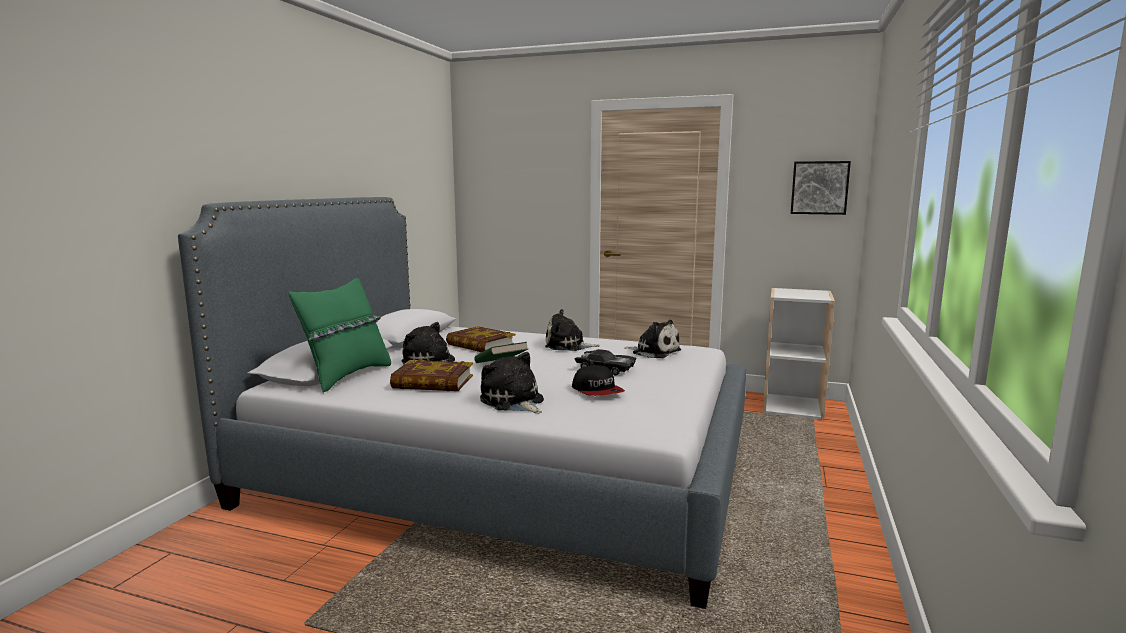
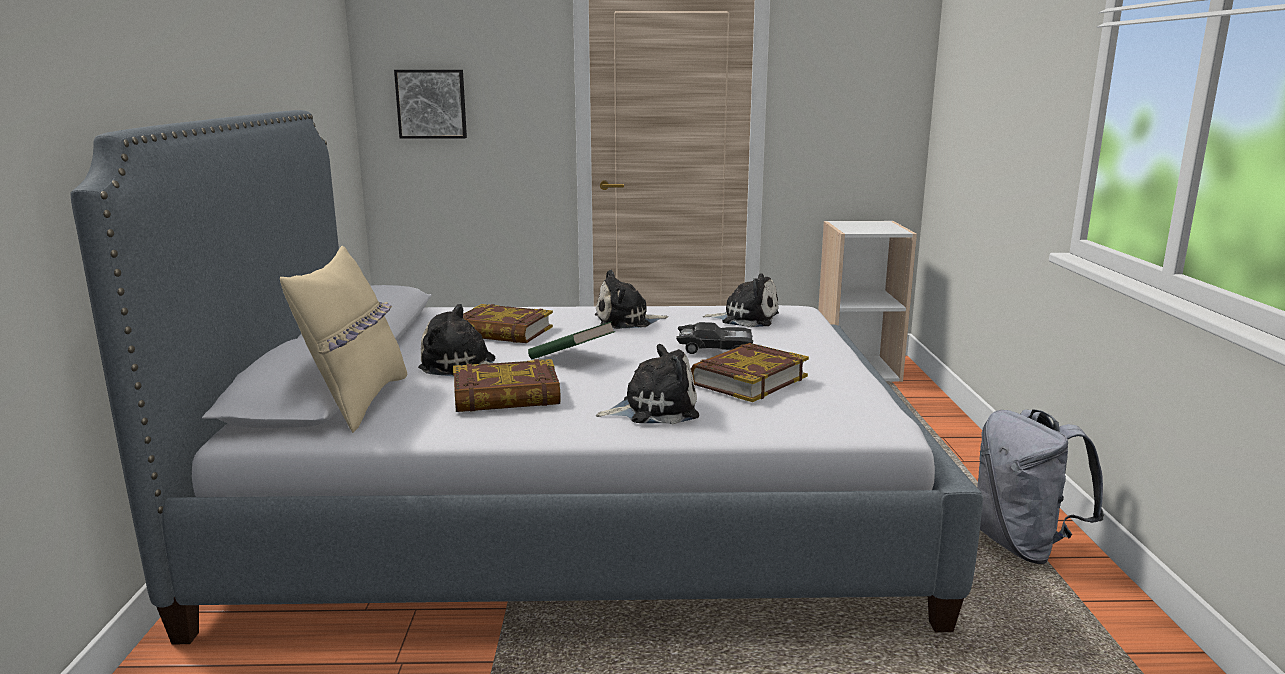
camera: 20 degrees left, 5 degrees up
green pillow [289,278,391,393] -> beige pillow [280,246,407,433]
plush toy [480,352,544,413] -> plush toy turned 135 degrees clockwise [596,344,699,424]
cap [572,365,625,396] -> book [691,343,809,402]
picture [791,161,851,215] -> picture moved to [394,70,467,139]
none -> grey backpack [977,409,1104,564]

